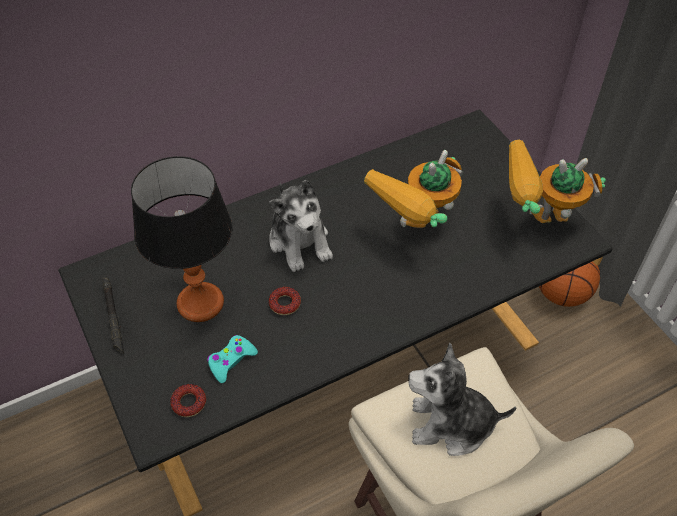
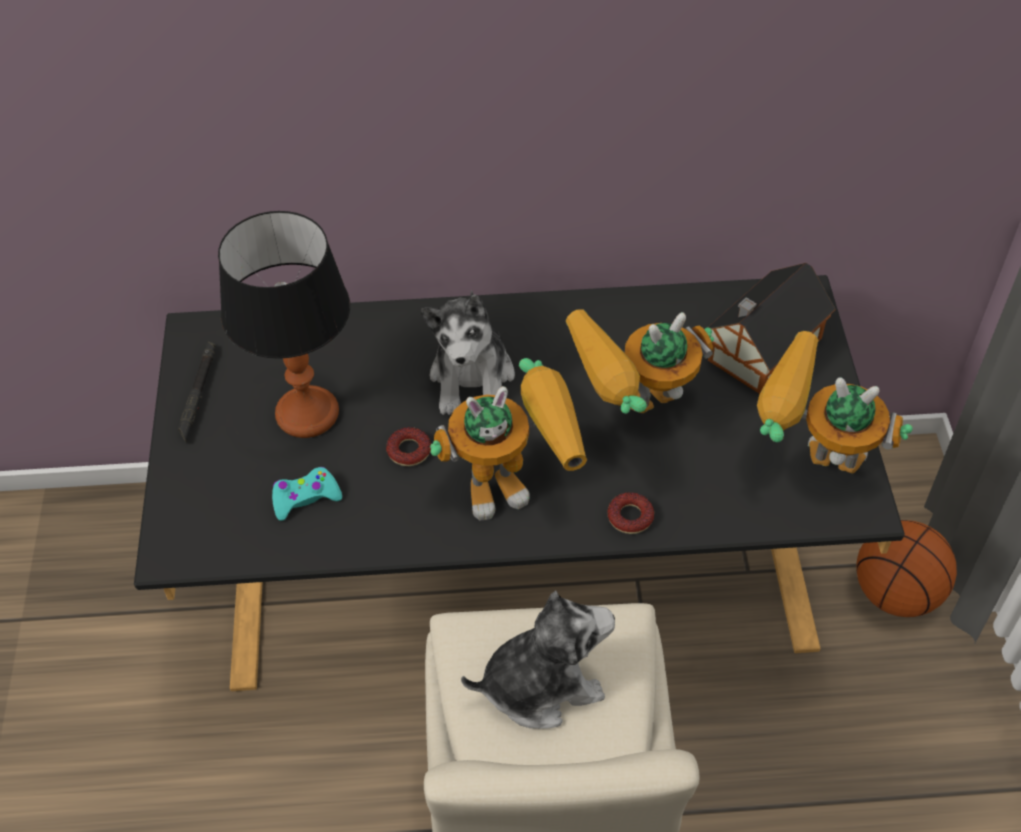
camera: 25 degrees right, 0 degrees up
donut [170,384,206,417] -> donut moved to [607,492,654,534]
plush toy [408,343,516,456] -> plush toy turned 135 degrees clockwise [461,591,615,729]
none -> toy robot [430,358,587,521]
none -> toy house [708,263,836,394]

